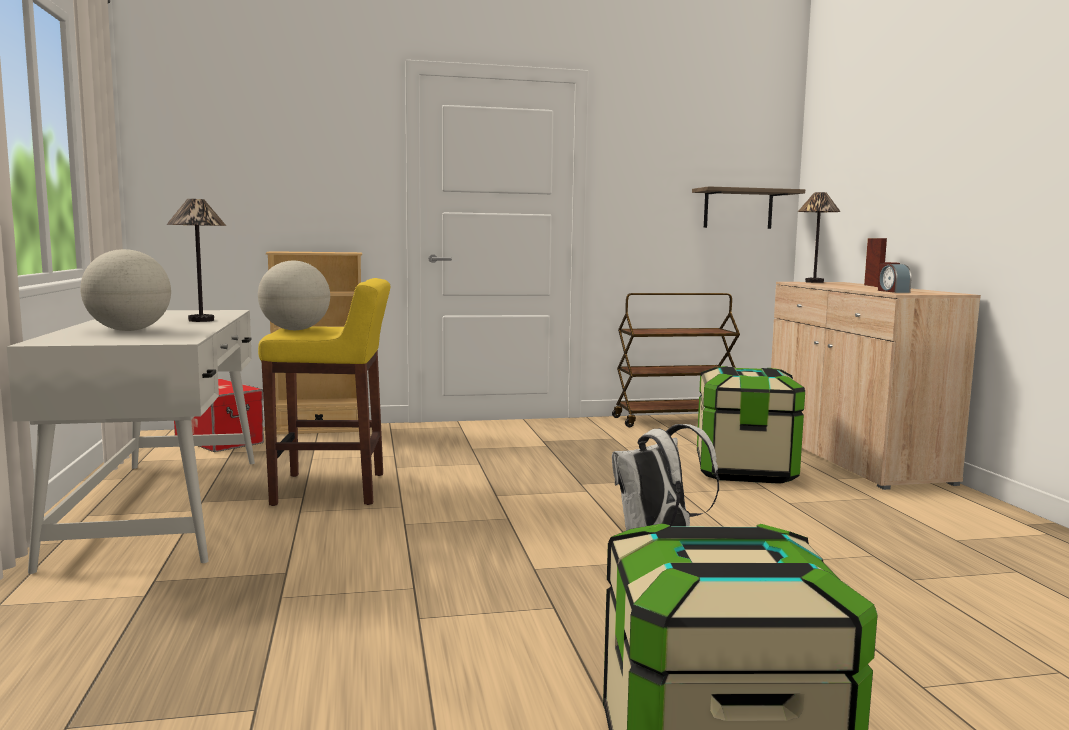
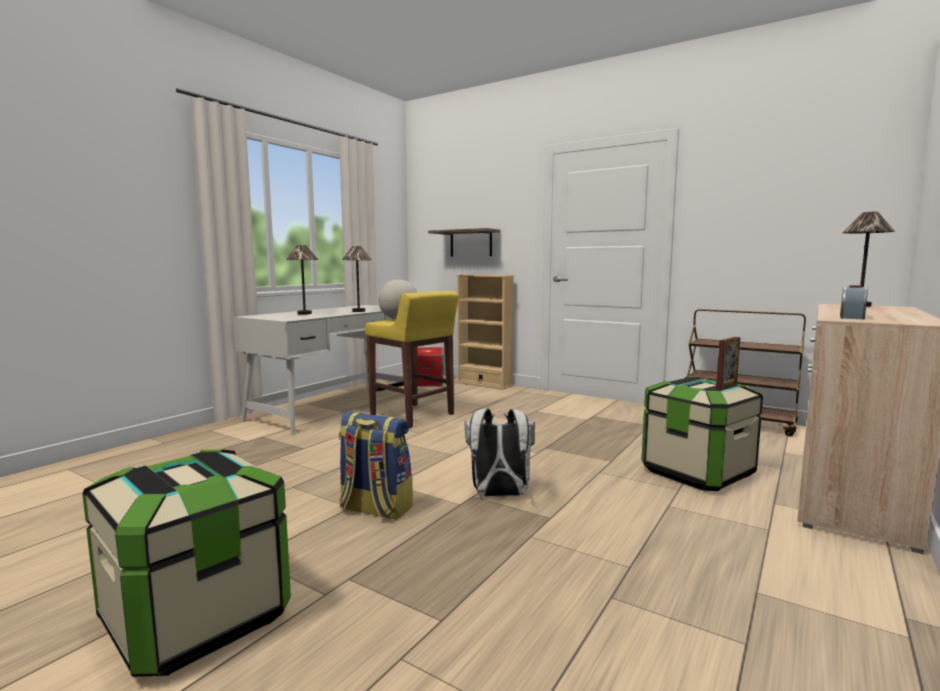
camera: 45 degrees right, 0 degrees up
globe [80,249,171,331] -> table lamp [286,245,318,315]
shelf [692,186,805,229] -> shelf moved to [428,228,500,257]
picture frame [864,238,887,287] -> picture frame moved to [716,337,740,390]
none -> backpack [338,412,413,520]

